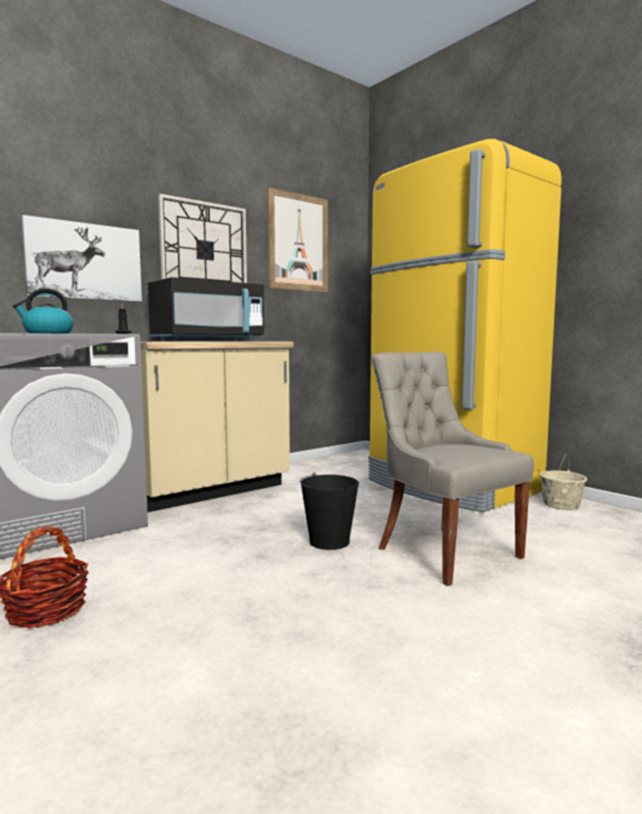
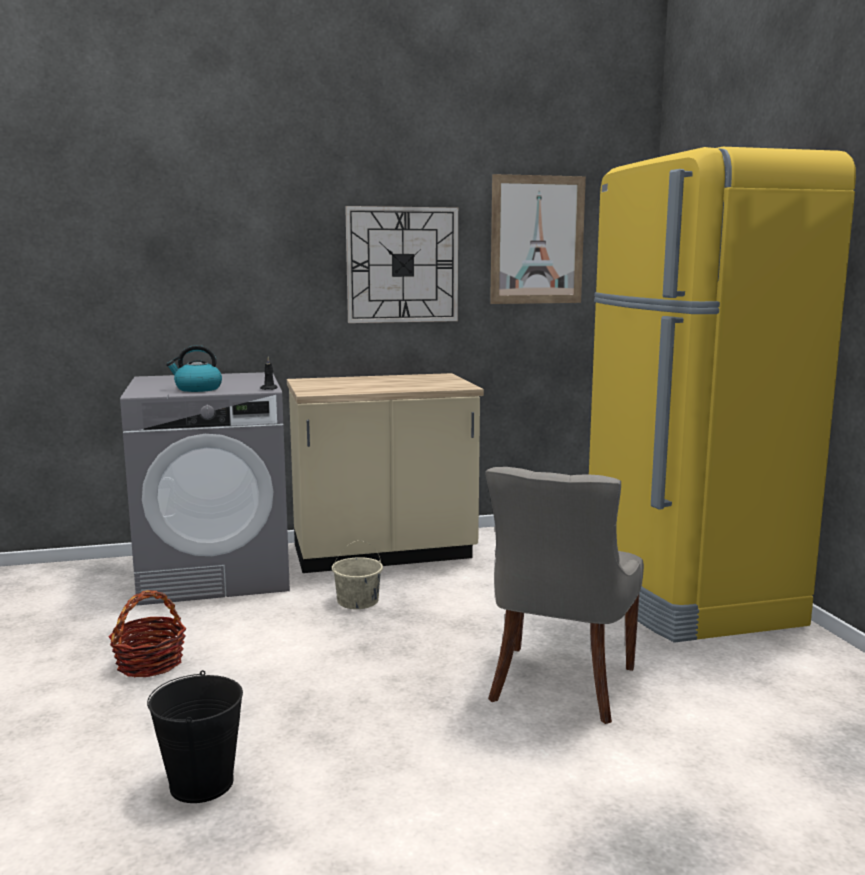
camera: 25 degrees right, 5 degrees up
picture [21,215,142,302] -> none
black microwave [148,277,264,341] -> none
black bucket [300,473,359,550] -> black bucket moved to [147,670,243,803]
grey chair [371,352,534,586] -> grey chair turned 150 degrees counterclockwise [486,467,644,724]
beige bucket [539,453,587,510] -> beige bucket moved to [332,540,383,609]

